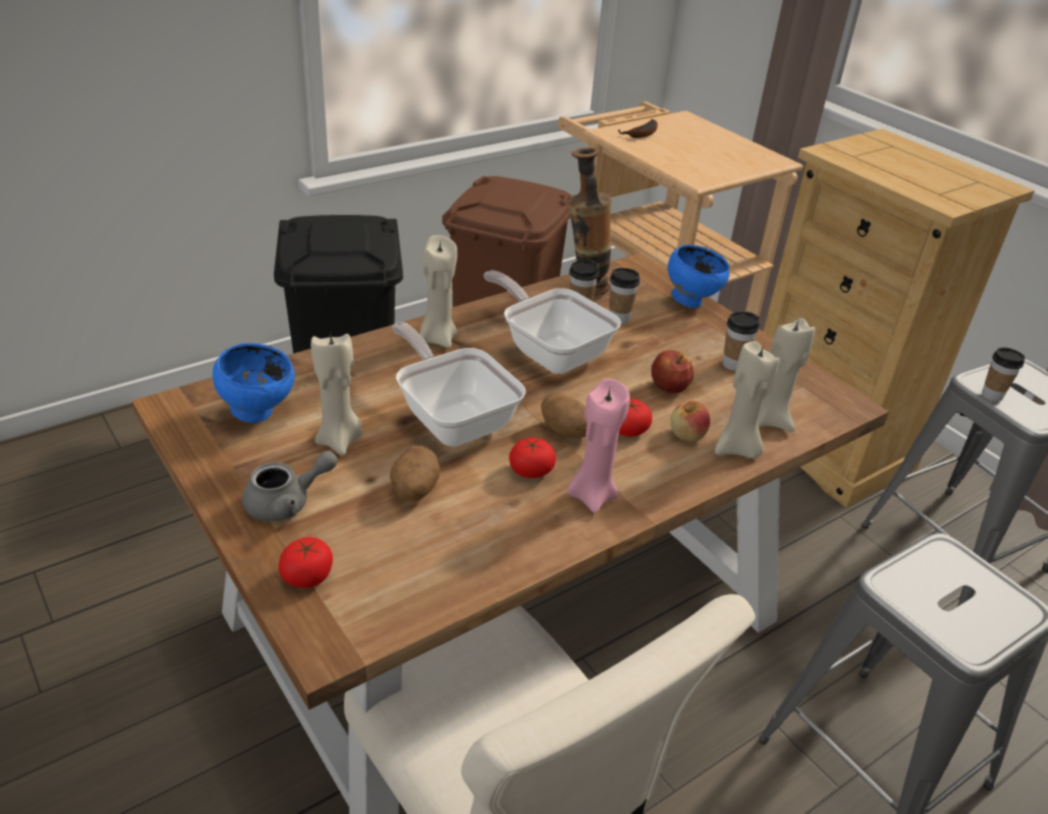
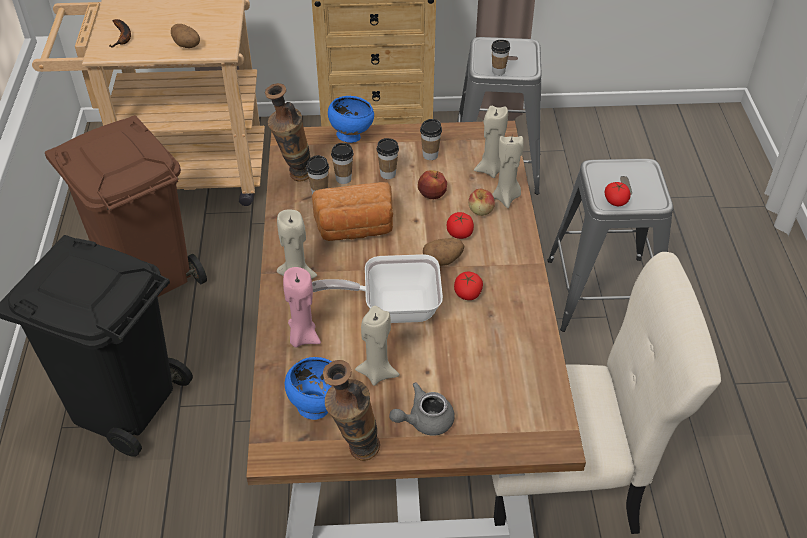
camera: 55 degrees left, 10 degrees up
grey teapot [242,451,338,522] -> grey teapot turned 120 degrees counterclockwise [389,383,455,436]
tomato [279,537,333,588] -> tomato moved to [605,182,631,206]
potato [390,445,440,501] -> potato moved to [171,24,200,48]
frying pan [484,271,621,374] -> bread [312,182,393,241]
pink candle [568,378,630,513] -> pink candle moved to [283,267,321,348]
none -> vase [323,360,380,461]
none -> cup [377,138,399,179]

